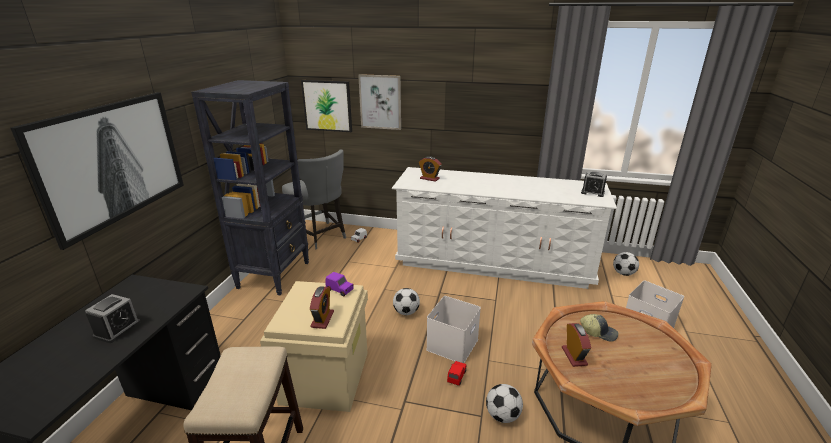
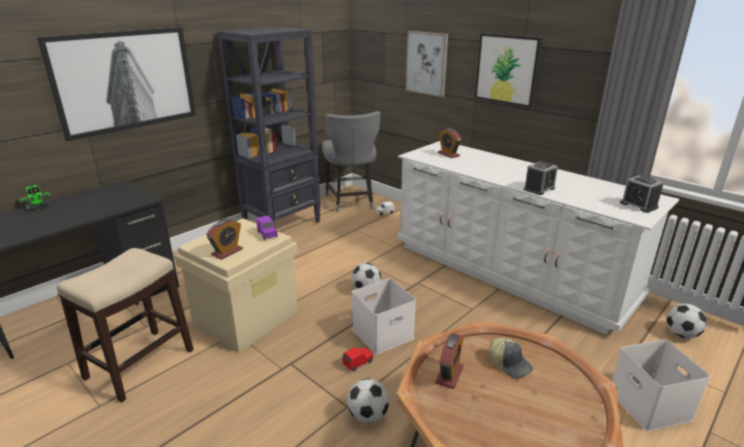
camera: 30 degrees right, 0 degrees up
alarm clock [85,294,141,343] -> alarm clock moved to [524,161,558,195]
picture [301,80,352,132] -> picture moved to [475,33,542,108]
none -> toy robot [19,185,51,211]

